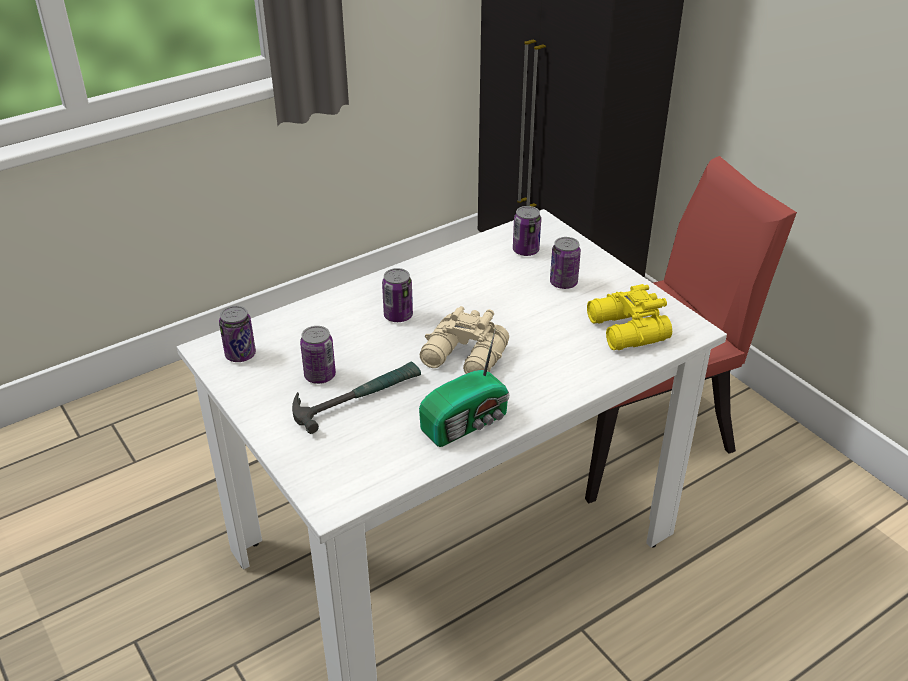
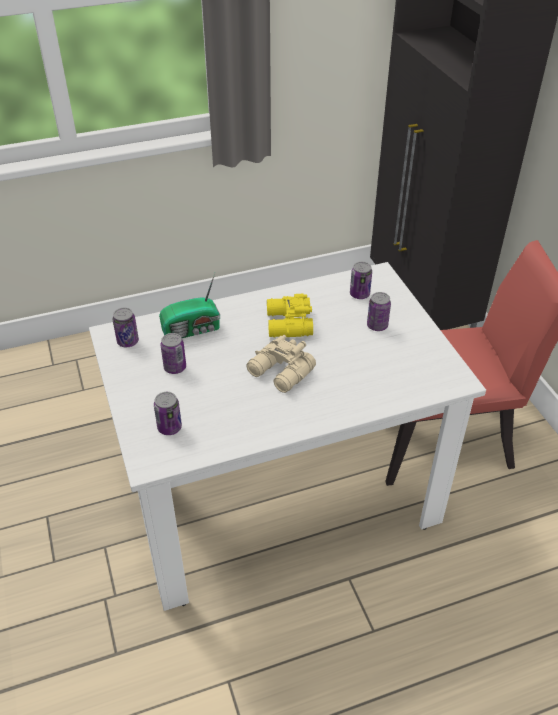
camera: 15 degrees right, 5 degrees up
hammer [292,362,421,434] -> none
can [382,268,413,322] -> can moved to [154,392,182,435]
radio [419,329,509,447] -> radio moved to [159,273,220,338]
yellow binoculars [587,284,672,350] -> yellow binoculars moved to [267,294,313,338]

